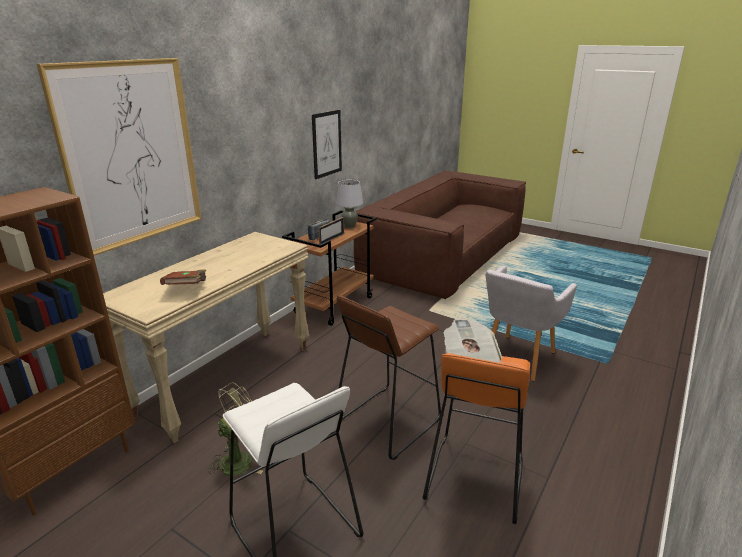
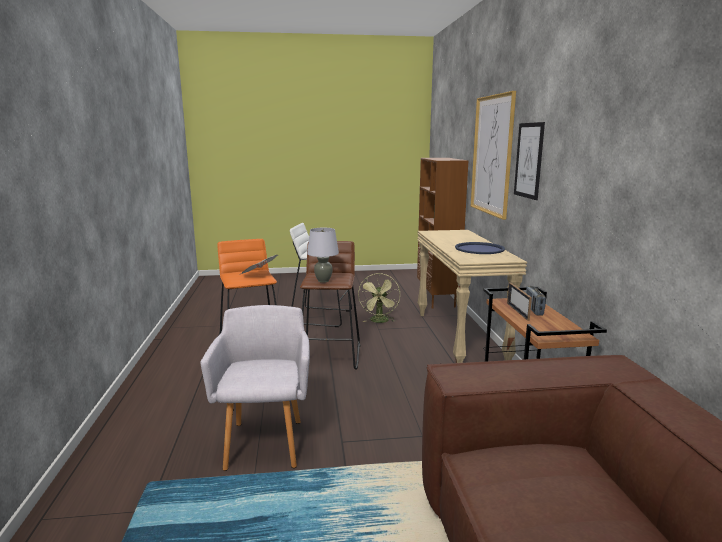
camera: 140 degrees right, 10 degrees down
brown book [160,269,206,285] -> none
picture [312,110,342,179] -> picture moved to [514,122,545,200]
grey table lamp [336,180,363,228] -> grey table lamp moved to [307,228,339,283]
none -> blue tray [455,242,505,254]

